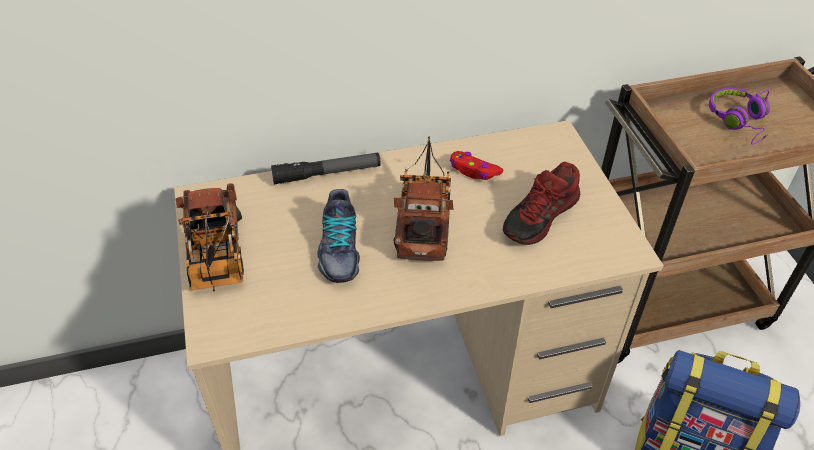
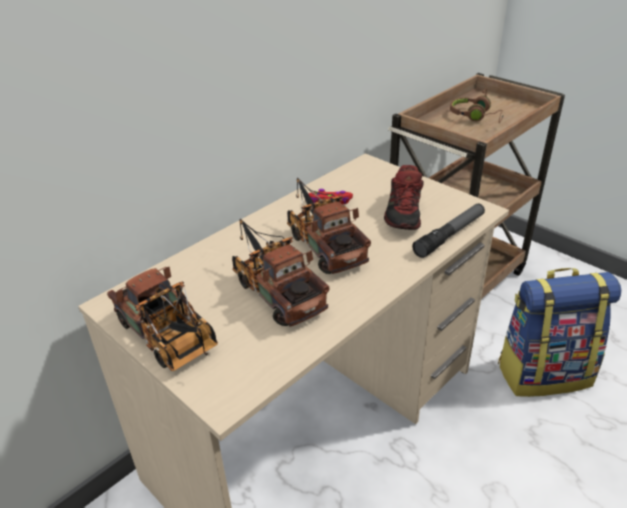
camera: 30 degrees left, 10 degrees down
flashlight [271,153,381,184] -> flashlight moved to [412,204,485,258]
shoe [317,189,360,283] -> toy truck [232,219,330,327]
purple headphones [709,88,770,145] -> brown headphones [450,89,504,123]

